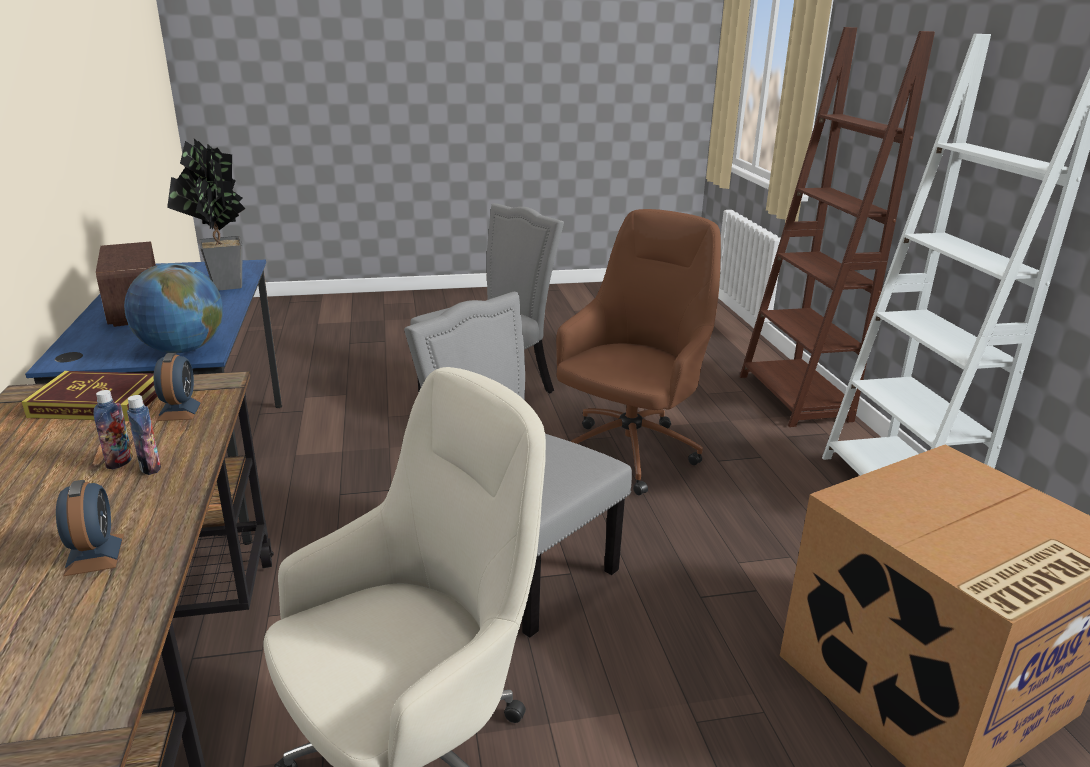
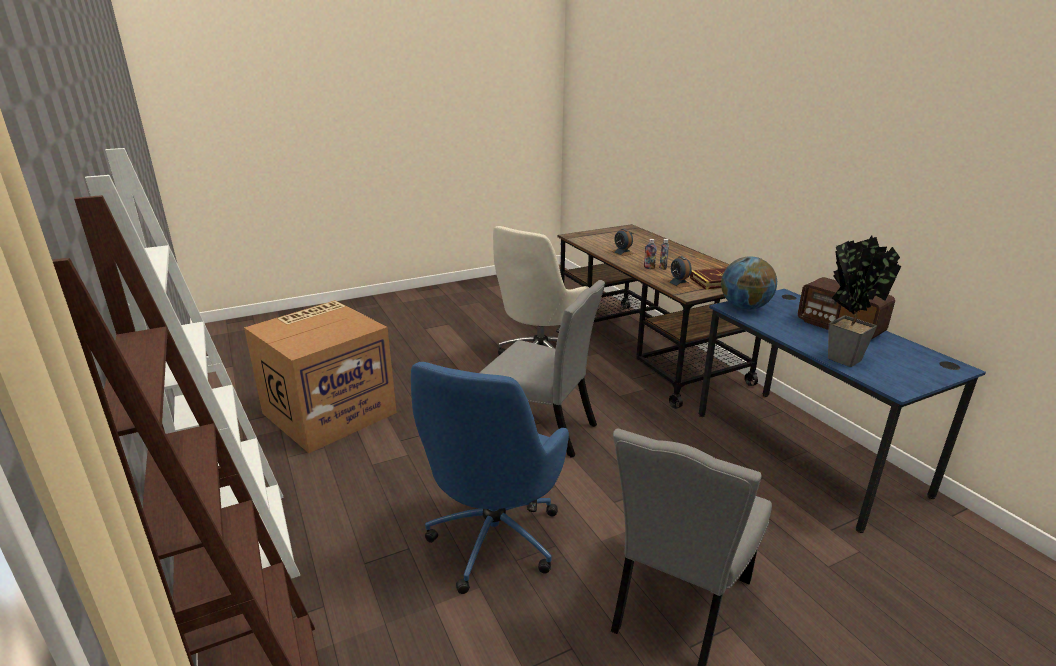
camera: 165 degrees right, 0 degrees up
brown office chair [556,209,721,495] -> blue office chair [411,362,569,594]

